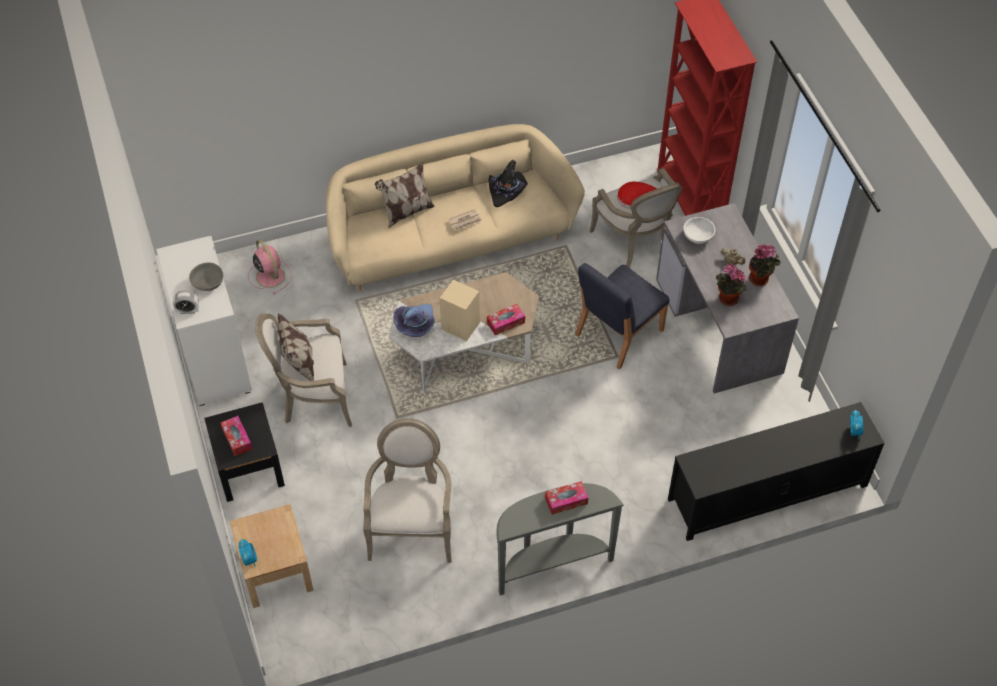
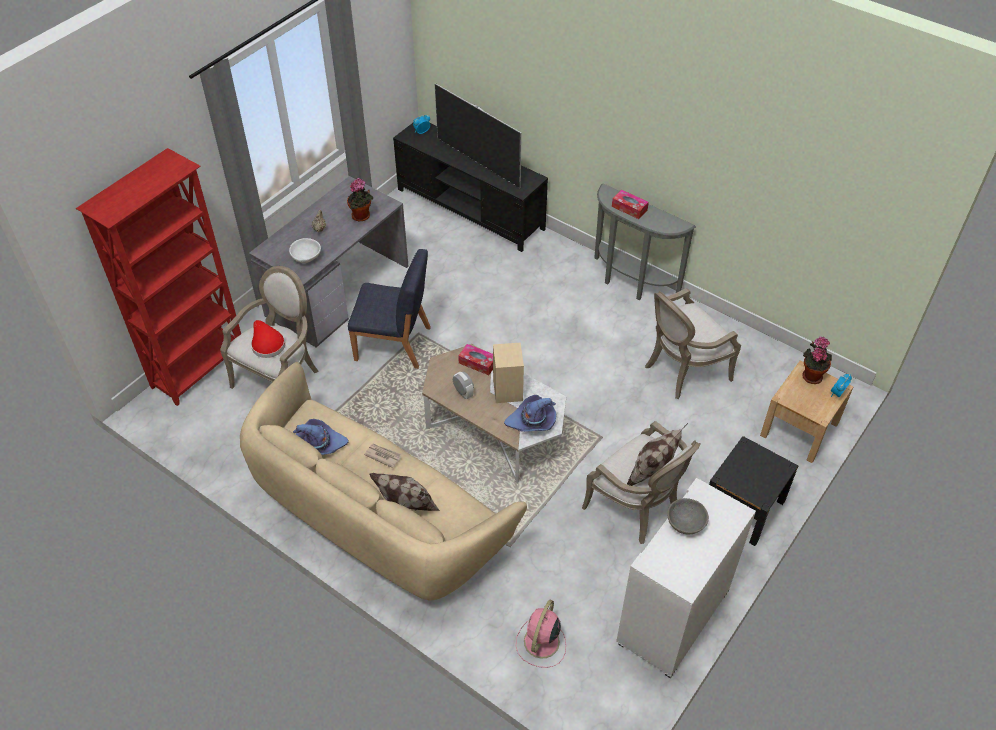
camera: 125 degrees left, 5 degrees down
alarm clock [173,291,199,314] -> alarm clock moved to [453,372,474,399]
tissue box [221,416,252,456] -> none
black hat [488,160,528,207] -> purple hat [293,419,349,455]
potted plant [749,244,781,286] -> potted plant moved to [802,336,832,384]
none -> television [435,83,522,188]

